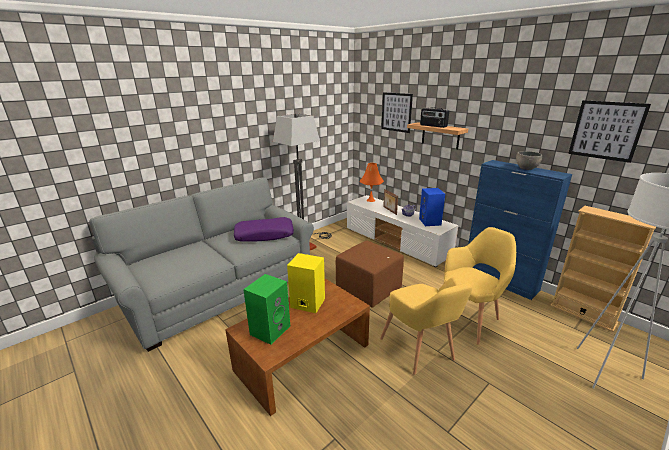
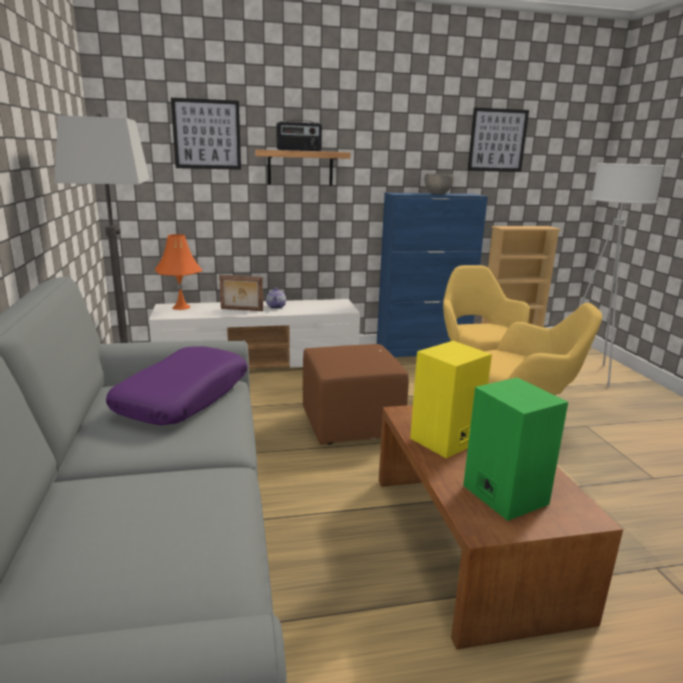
camera: 60 degrees left, 5 degrees down
blue speaker [419,188,445,226] -> none

